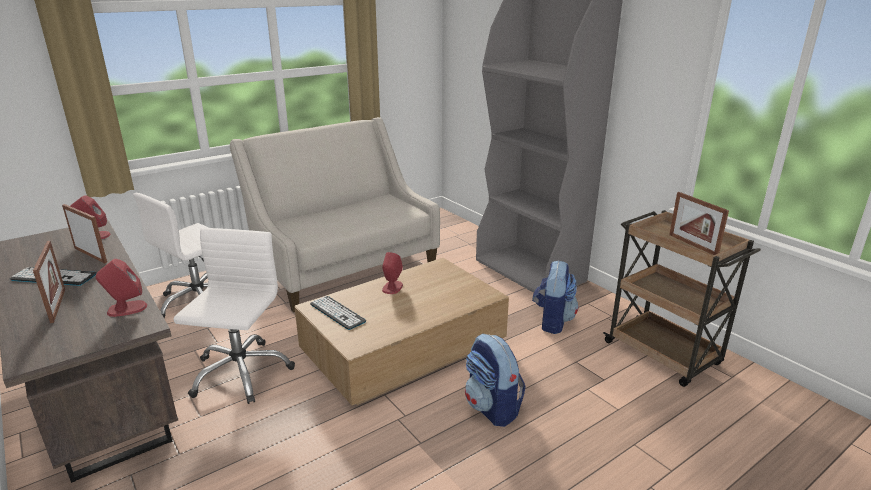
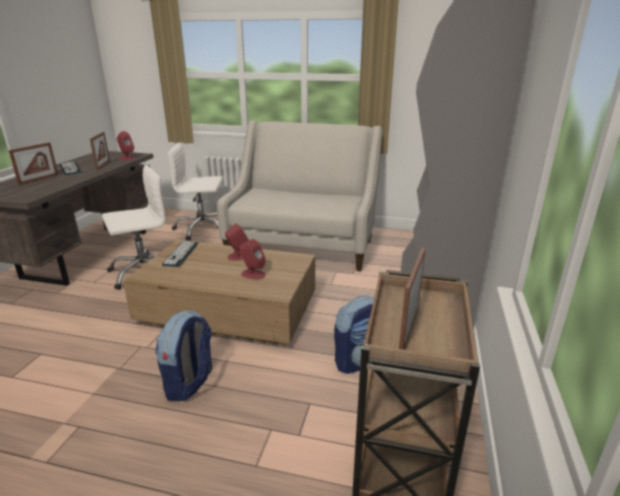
camera: 50 degrees right, 0 degrees up
red speaker [96,259,147,317] -> red speaker moved to [239,239,266,280]

